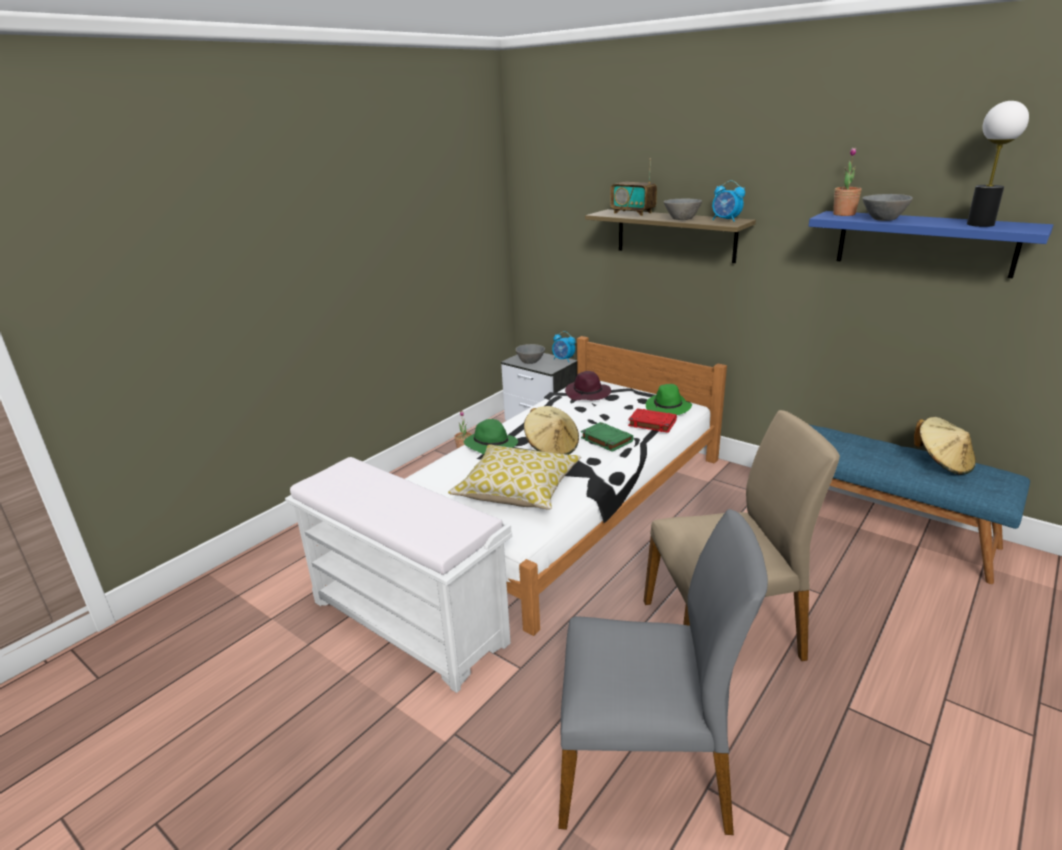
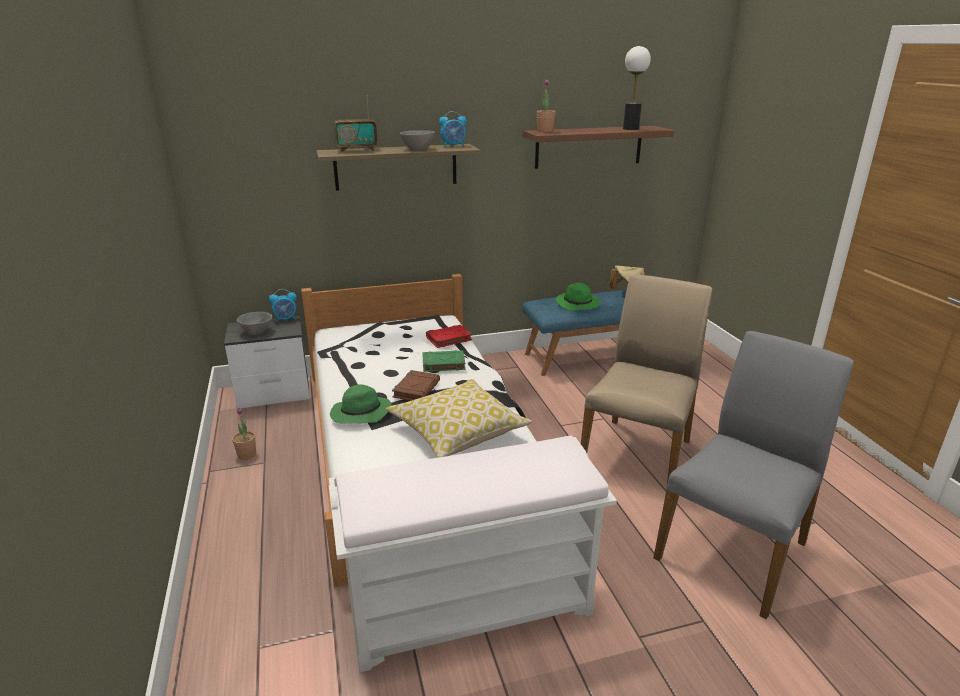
camera: 55 degrees left, 0 degrees up
beige hat [524,406,579,455] -> brown book [392,370,440,401]
purple hat [565,371,611,400] -> none
green hat [646,384,692,415] -> green hat moved to [556,283,601,311]
blue shelf [809,211,1053,279] -> brown shelf [523,126,674,169]
grey bowl [862,194,913,221] -> none

